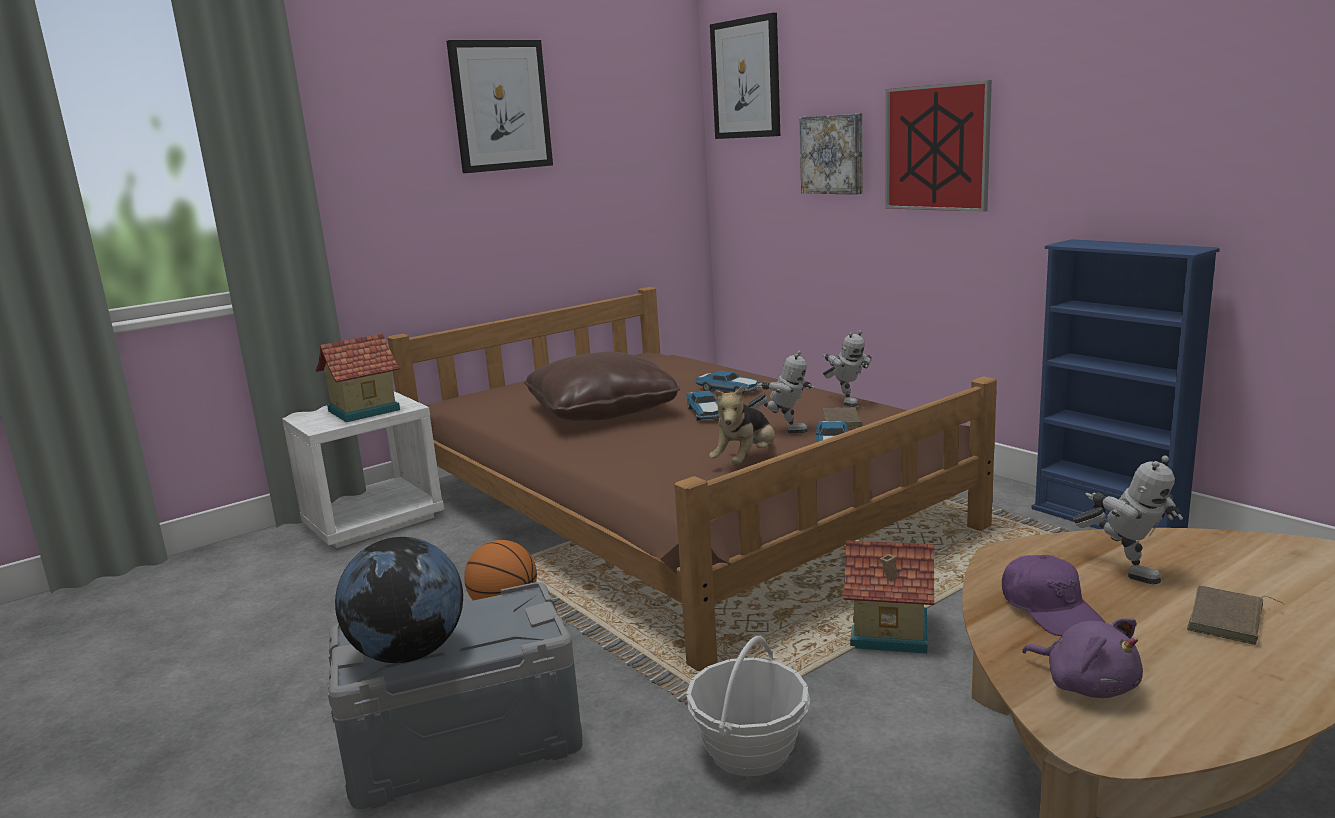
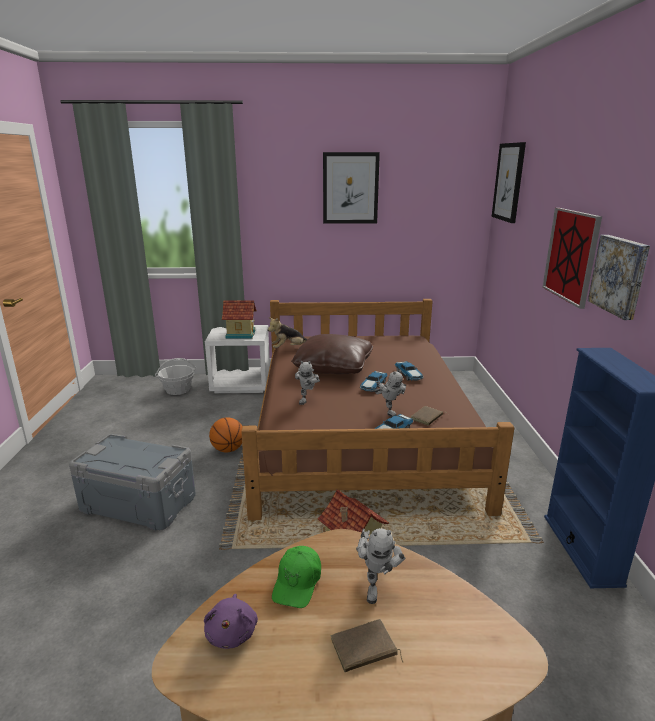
camera: 35 degrees right, 5 degrees up
globe [335,537,463,663] -> none
basket [686,636,810,777] -> basket moved to [155,358,196,395]
plush toy [709,386,775,465] -> plush toy moved to [268,317,307,348]
picture [799,113,863,195] -> picture moved to [588,235,650,320]
toy robot [823,330,872,407] -> toy robot moved to [295,361,320,405]
purple cap [1002,555,1106,636] -> green cap [272,546,321,608]

